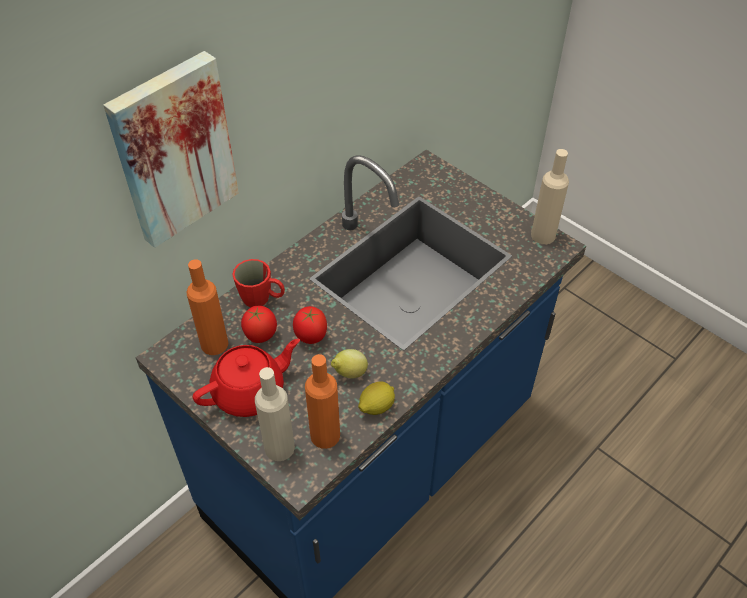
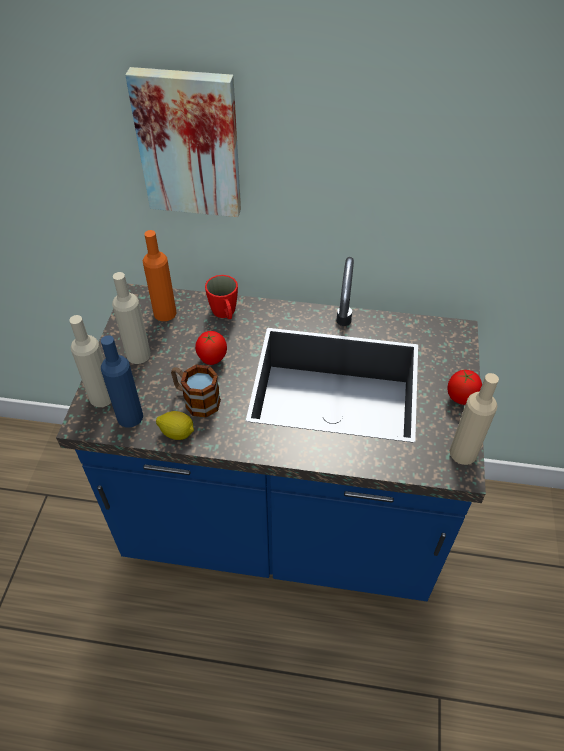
camera: 55 degrees right, 0 degrees up
red teapot [193,339,300,417] -> beige bottle [112,272,151,364]
tomato [241,306,277,343] -> tomato moved to [448,370,482,405]
orange bottle [305,354,340,449] -> blue bottle [101,335,143,428]
lemon [331,349,368,379] -> mug [171,365,221,417]

